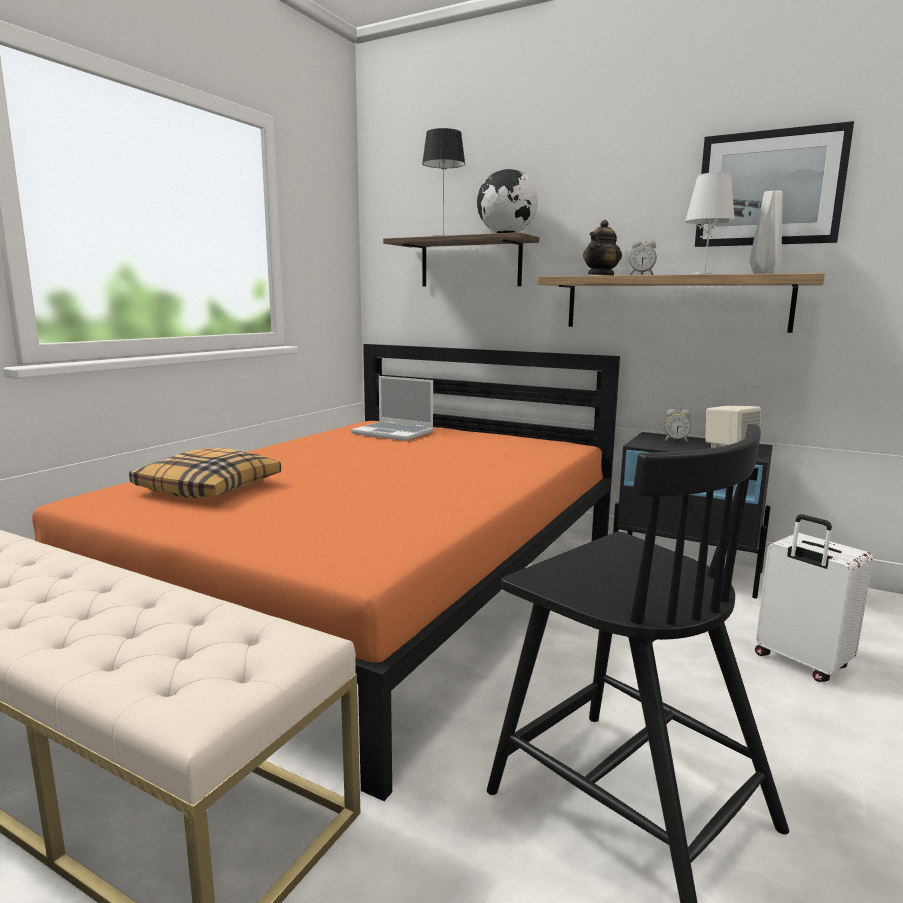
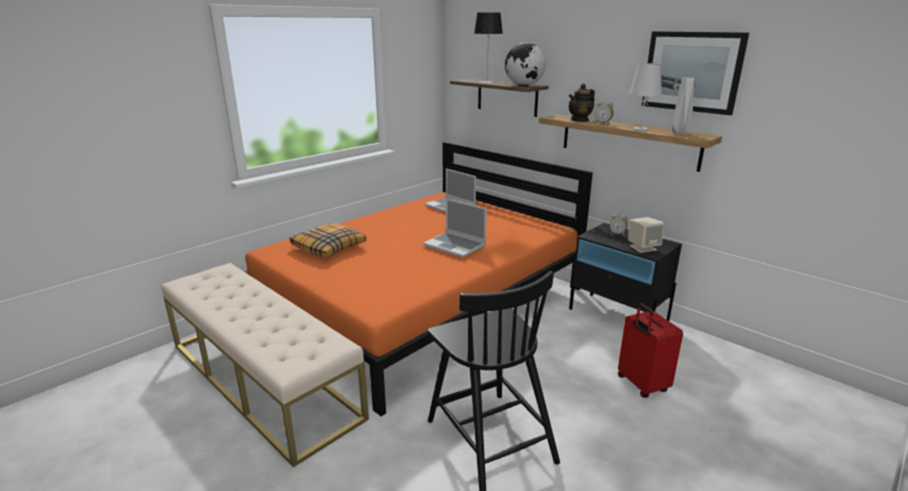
camera: 15 degrees right, 10 degrees up
white suitcase [755,514,873,682] -> red suitcase [618,303,683,398]
none -> laptop [423,198,487,258]

